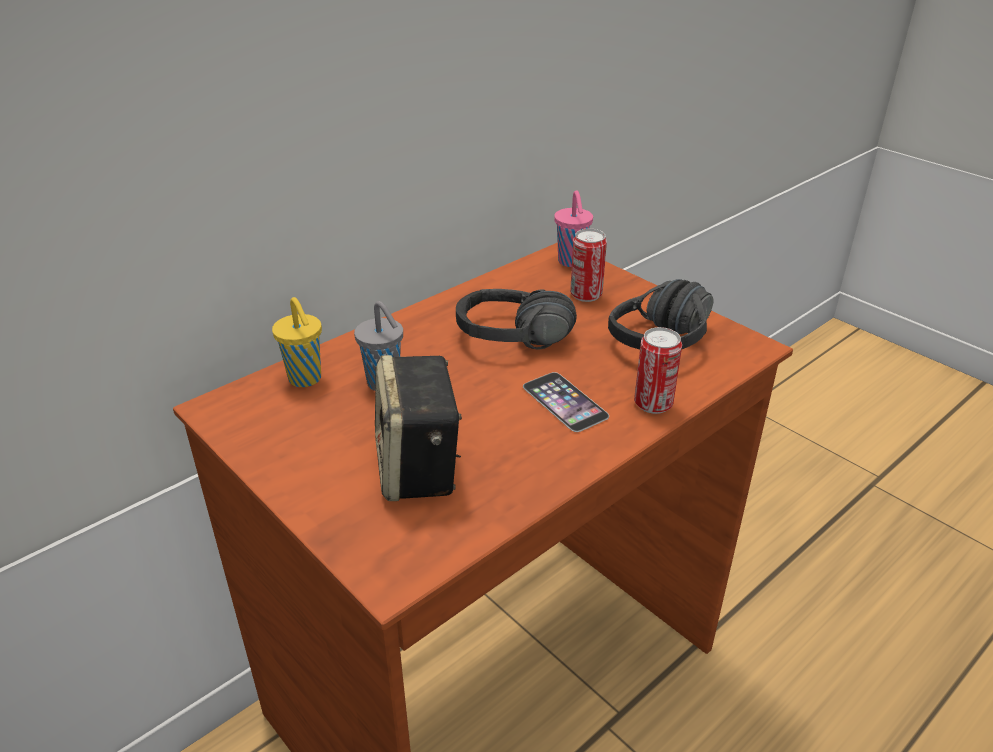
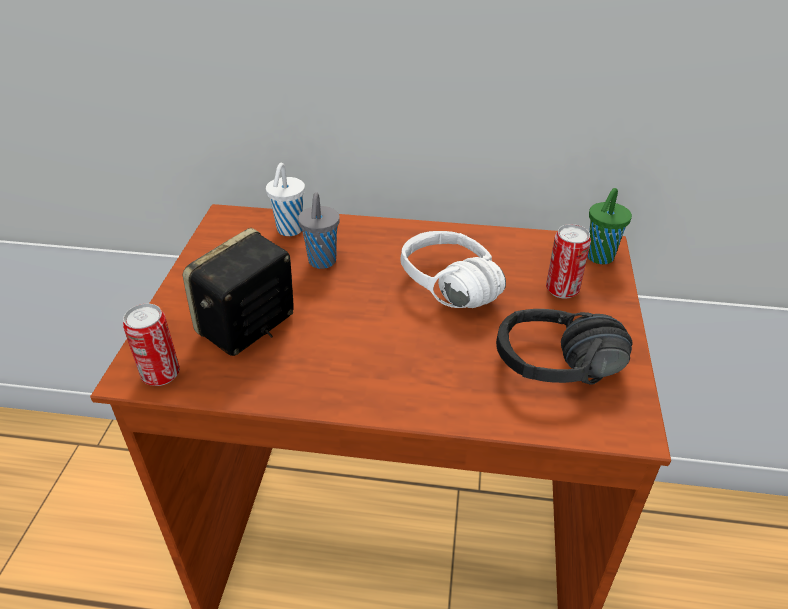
camera: 50 degrees right, 5 degrees up
yellow cup [272,297,322,387] -> white cup [266,163,305,236]
black headphones [456,289,577,350] -> white headphones [400,231,506,308]
phone [523,372,609,432] -> none
pink cup [554,190,593,267] -> green cup [587,188,632,264]
can [634,327,682,414] -> can moved to [123,304,180,386]

